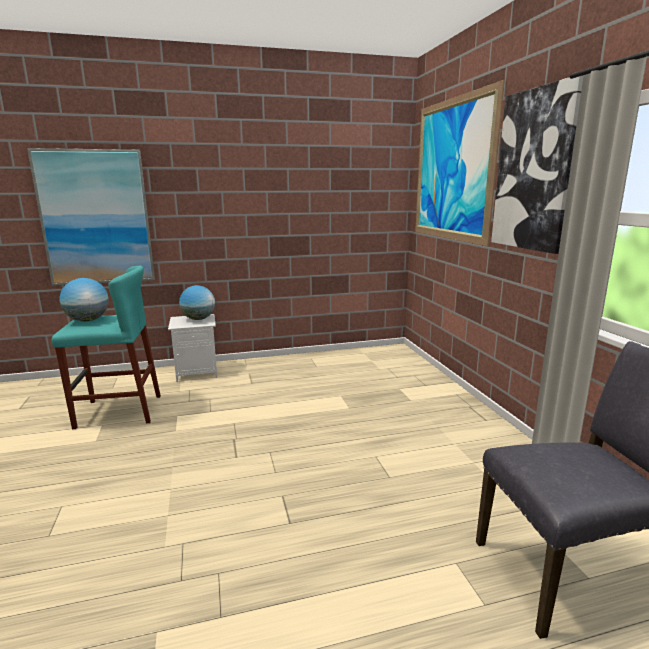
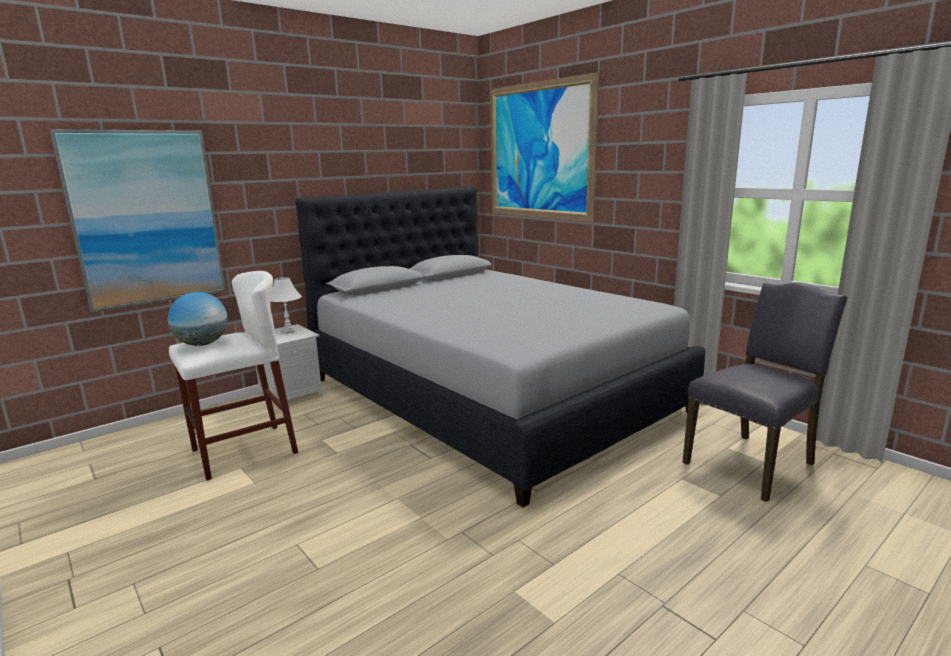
camera: 25 degrees left, 0 degrees up
turquoise stool [52,266,161,429] -> white stool [169,271,298,480]
globe [179,285,215,320] -> white table lamp [271,277,302,334]
picture [491,75,584,254] -> none
none -> grey bed [296,186,706,507]

